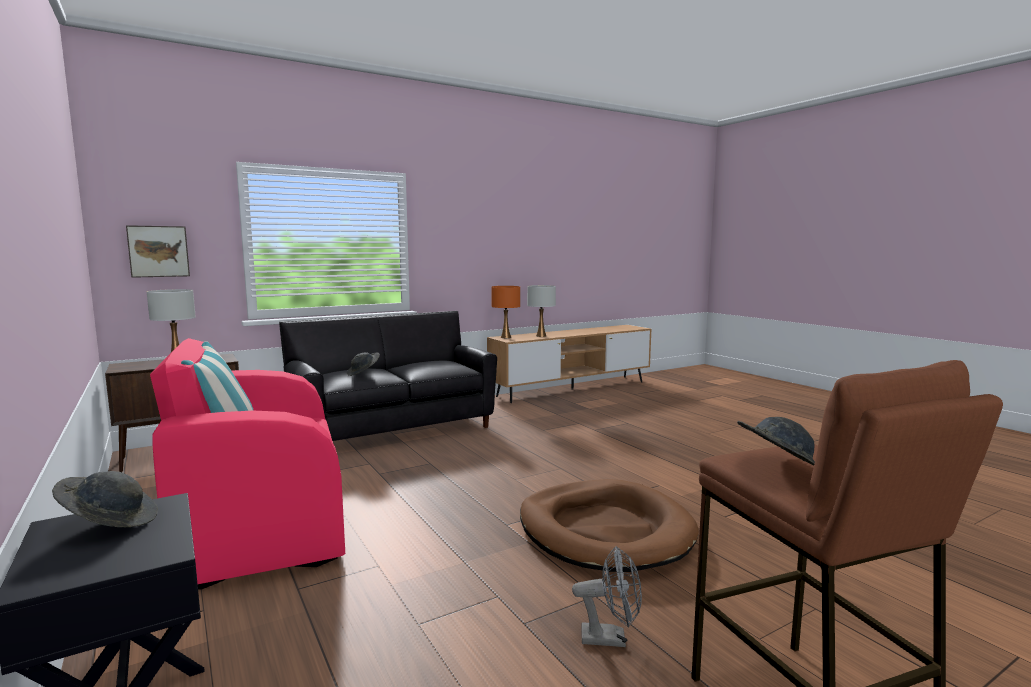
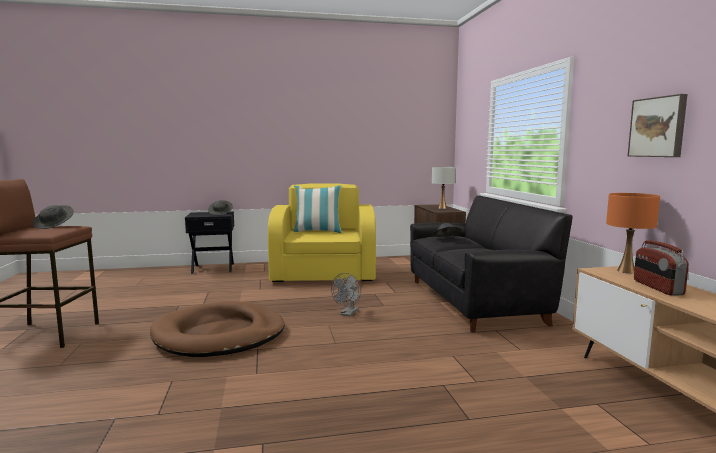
camera: 110 degrees right, 0 degrees up
picture [126,225,190,278] -> picture moved to [628,94,688,157]
pink armchair [150,338,346,590] -> yellow armchair [268,183,376,282]
white table lamp [527,285,556,337] -> radio [634,240,689,296]
grey fan [572,546,642,647] -> grey fan moved to [331,273,361,316]

